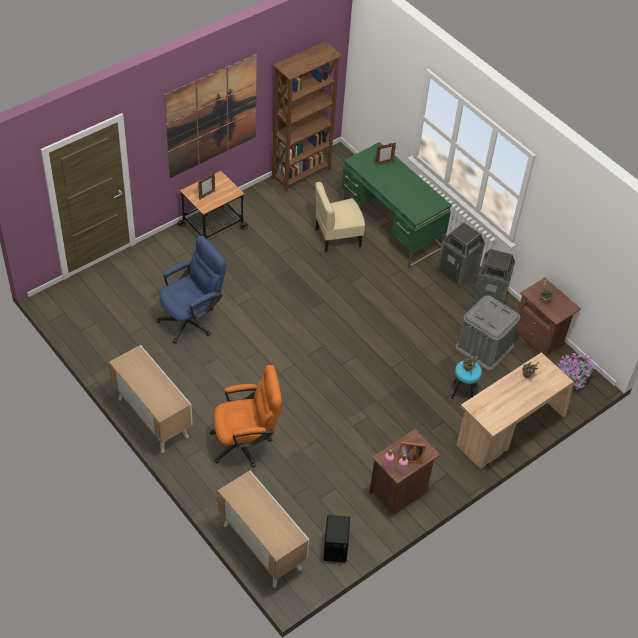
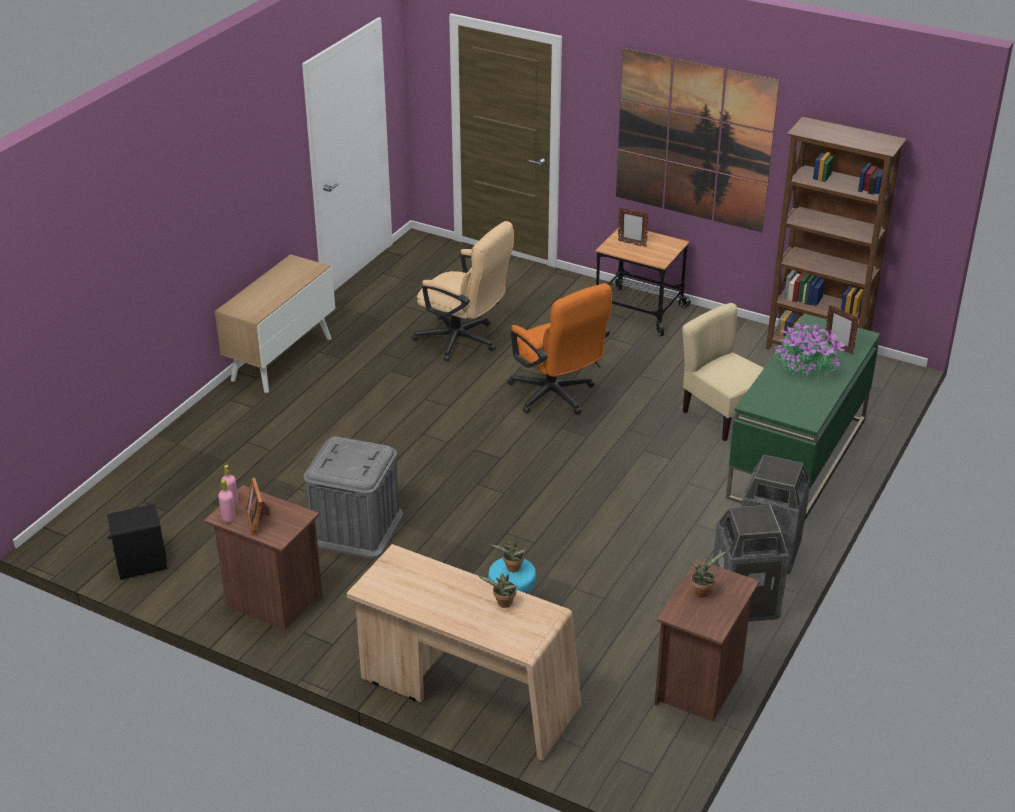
camera: 70 degrees right, 15 degrees down
blue office chair [156,236,226,344] -> beige office chair [412,221,514,361]
orange office chair [209,365,282,468] -> orange office chair moved to [507,283,612,415]
cabinet [218,471,309,588] -> none
grey storage box [455,295,520,371] -> grey storage box moved to [303,436,403,559]
potted plant [557,353,597,389] -> potted plant moved to [774,320,845,379]

